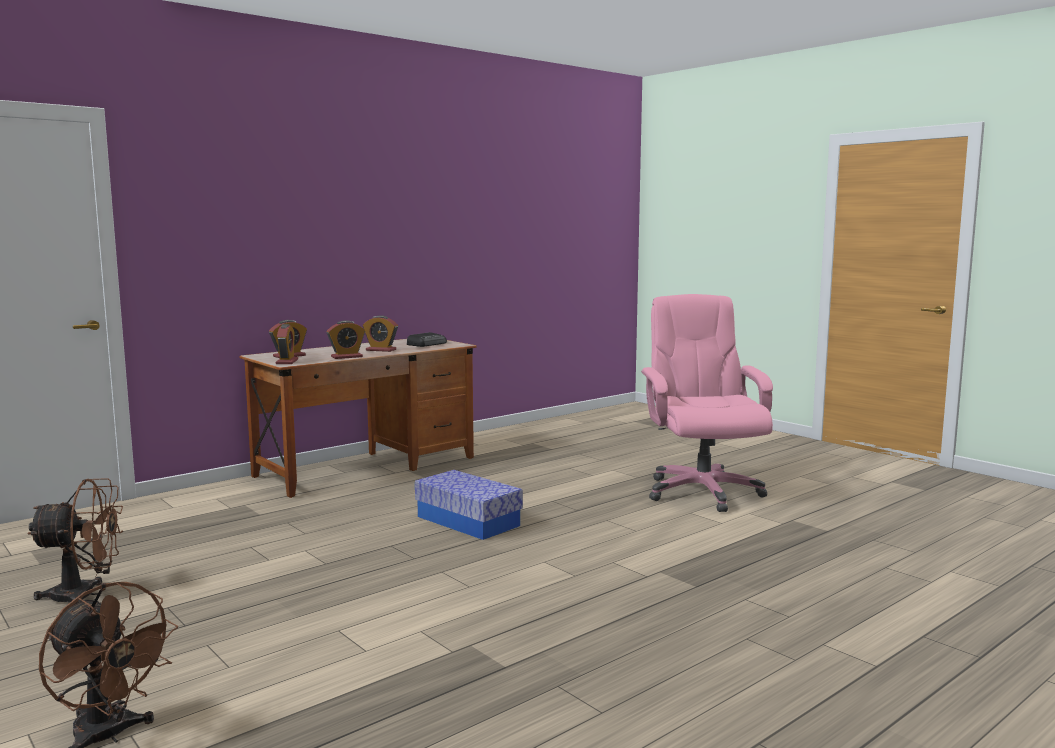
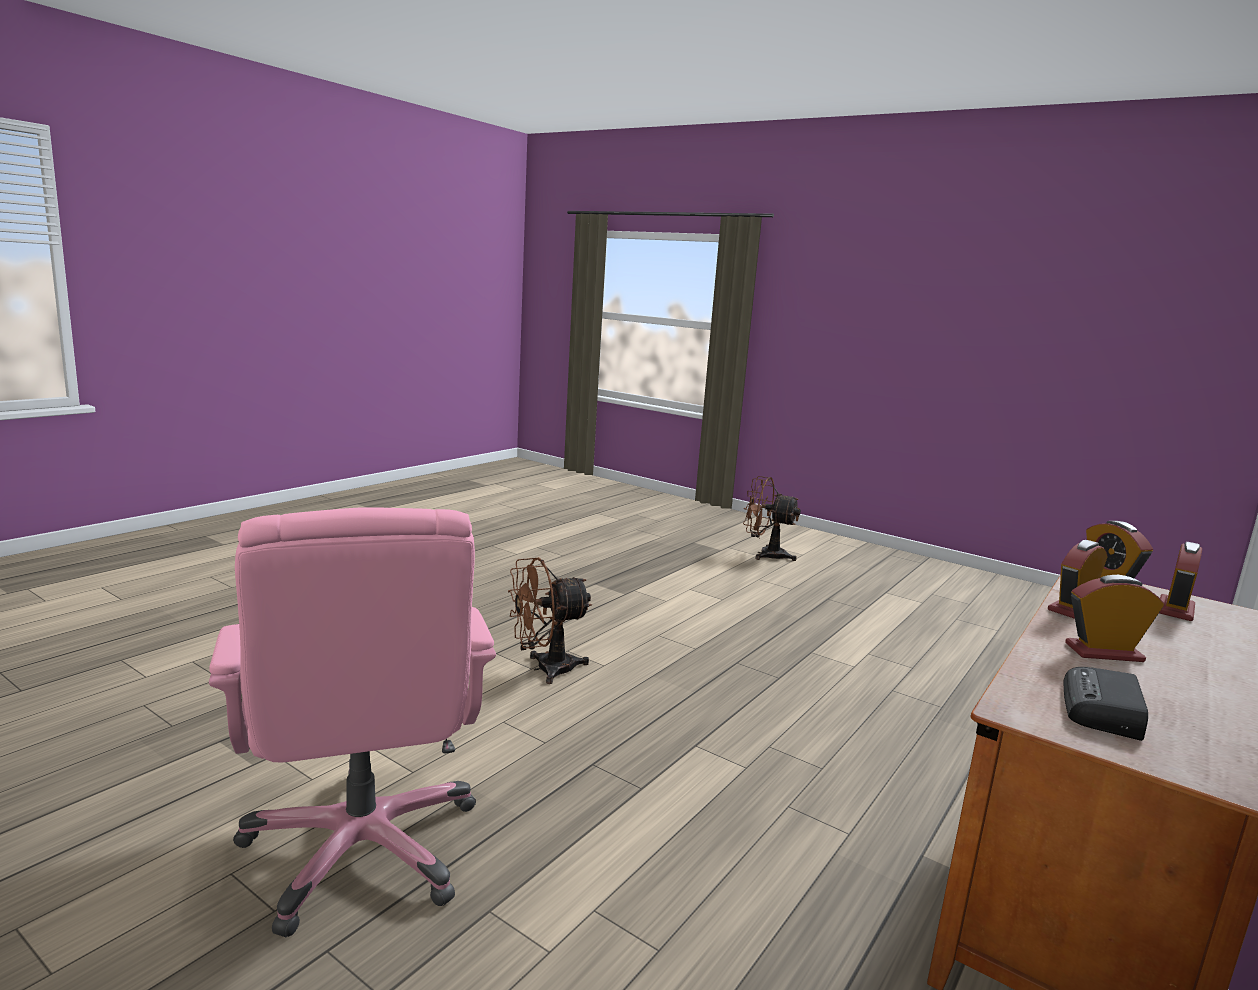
camera: 165 degrees right, 5 degrees up
brown fan [27,478,123,602] -> brown fan moved to [508,557,592,684]
storage box [415,470,523,540] -> none

